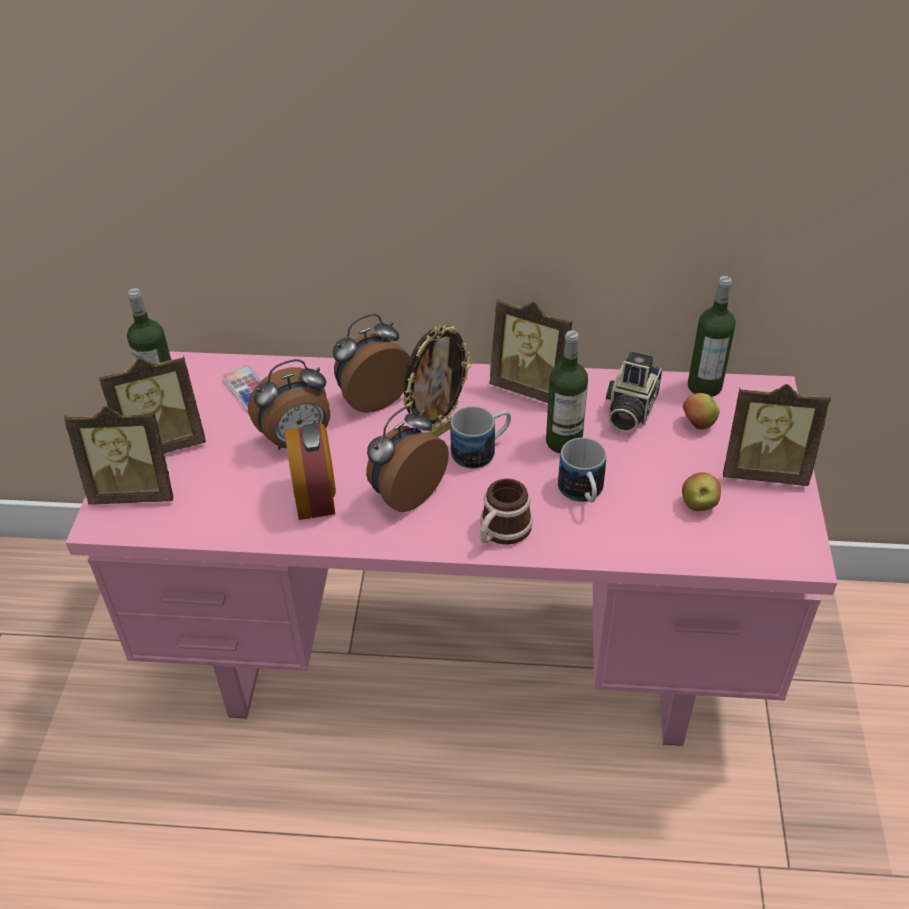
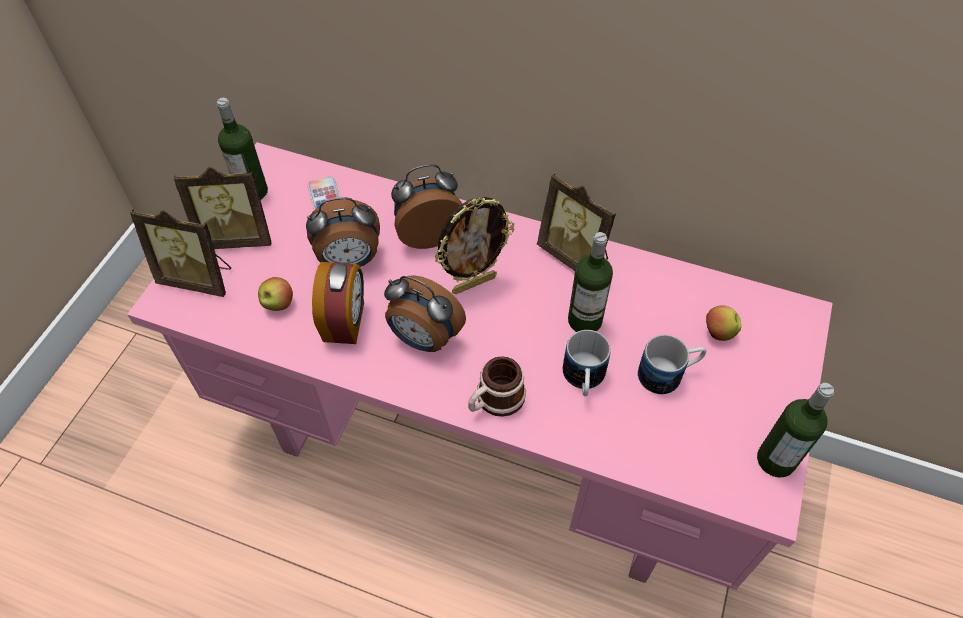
camera: 15 degrees right, 10 degrees up
alarm clock [366,406,449,512] -> alarm clock turned 120 degrees counterclockwise [384,275,466,352]
mug [450,406,511,469] -> mug moved to [638,335,706,394]
camera [606,351,662,433] -> none
apple [682,472,721,511] -> apple moved to [258,277,293,311]
bottle [688,276,736,397] -> bottle moved to [757,383,834,478]
picture frame [723,384,831,486] -> none

